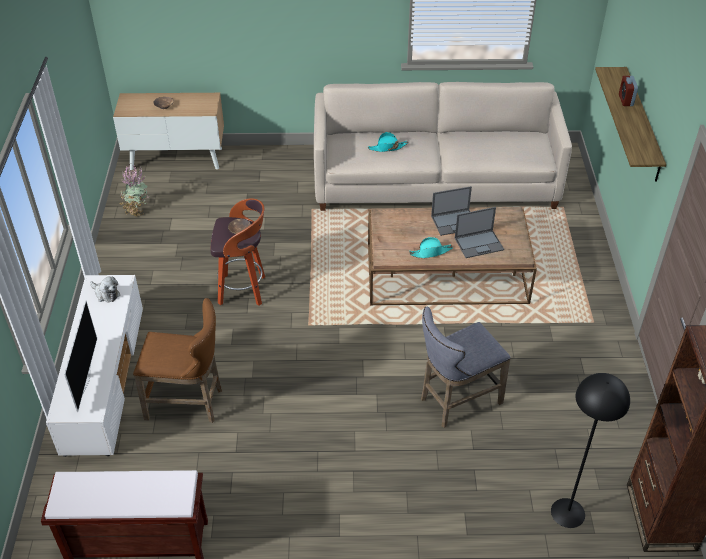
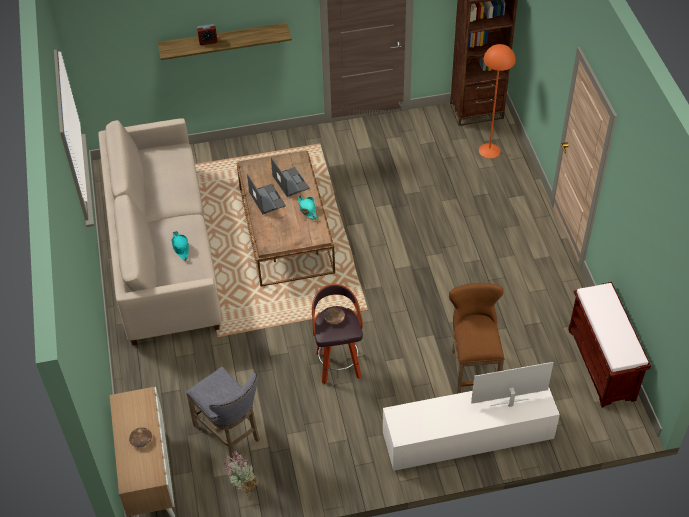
camera: 100 degrees left, 5 degrees up
plush toy [90,277,120,303] -> none
grey stool [421,307,511,428] -> grey stool moved to [186,367,260,461]
black floor lamp [551,373,630,528] -> orange floor lamp [479,44,515,158]

